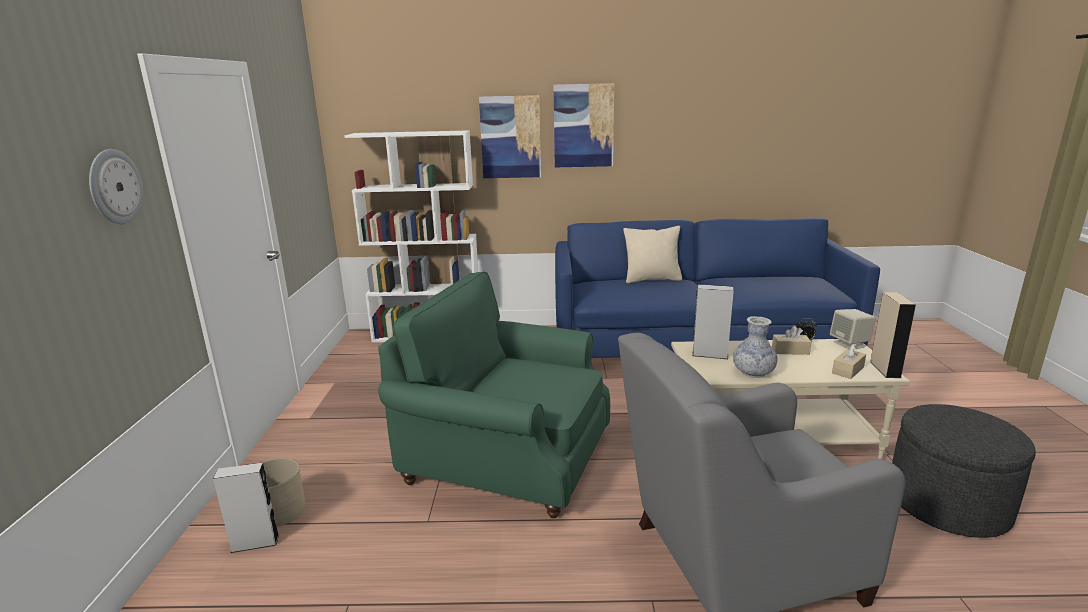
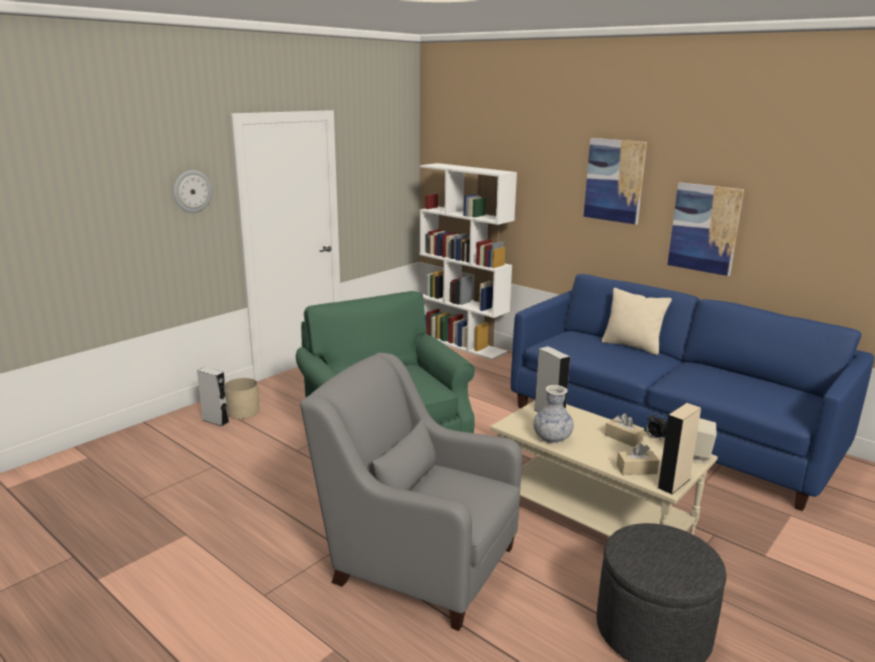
camera: 40 degrees right, 0 degrees up
picture [479,95,541,178] -> picture moved to [667,182,744,276]

